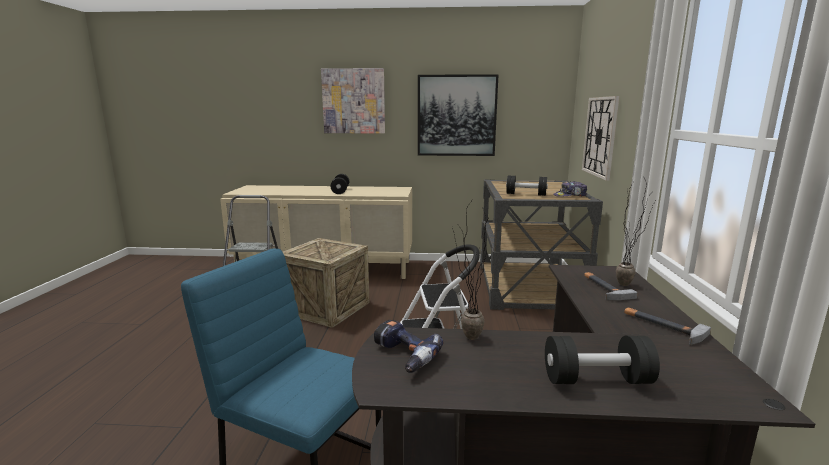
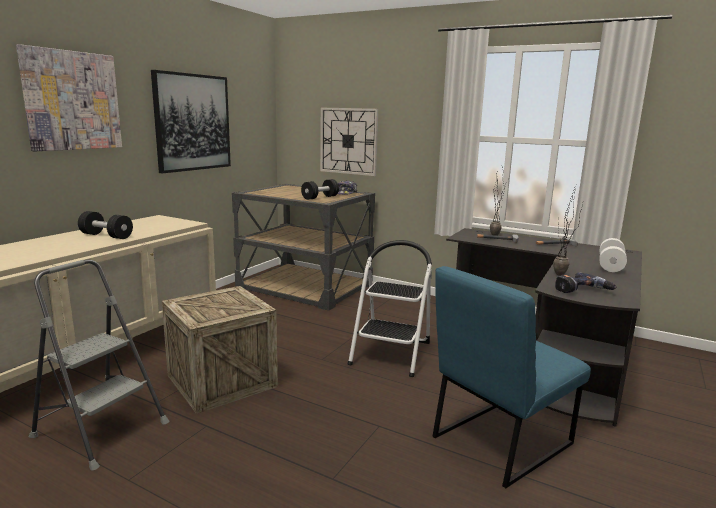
camera: 65 degrees left, 0 degrees up
black dumbbell [545,336,660,384] -> white dumbbell [599,238,627,272]

